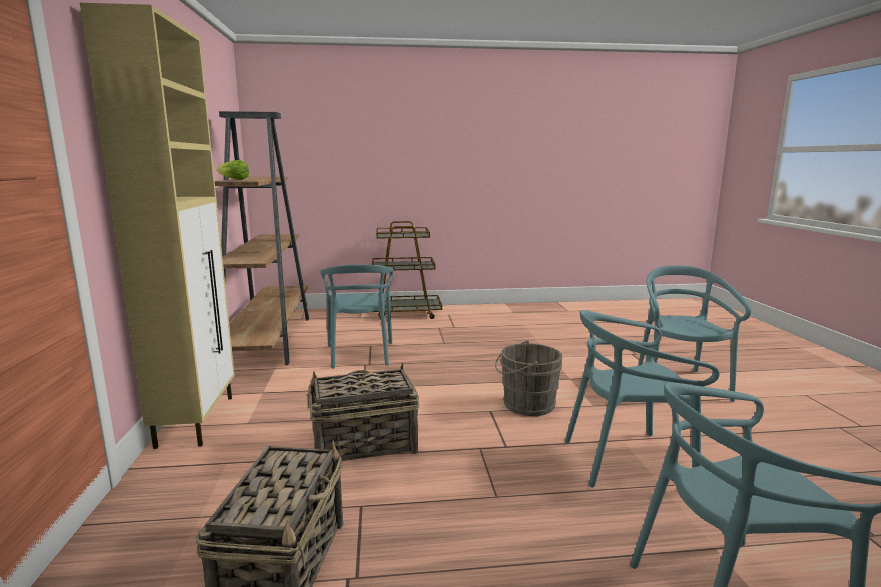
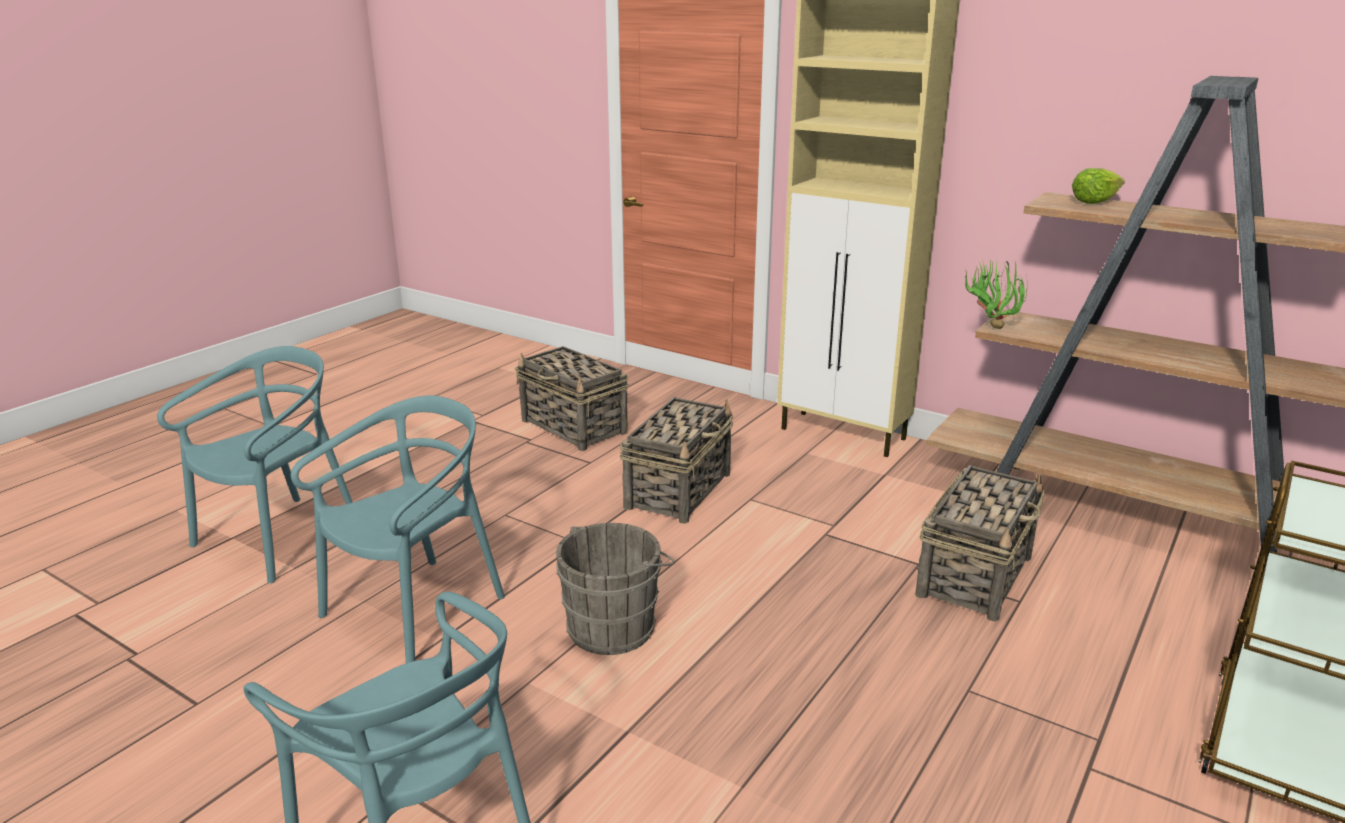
camera: 130 degrees right, 10 degrees up
turquoise chair [320,264,394,369] -> basket [915,465,1044,622]
none -> potted plant [965,259,1027,329]

